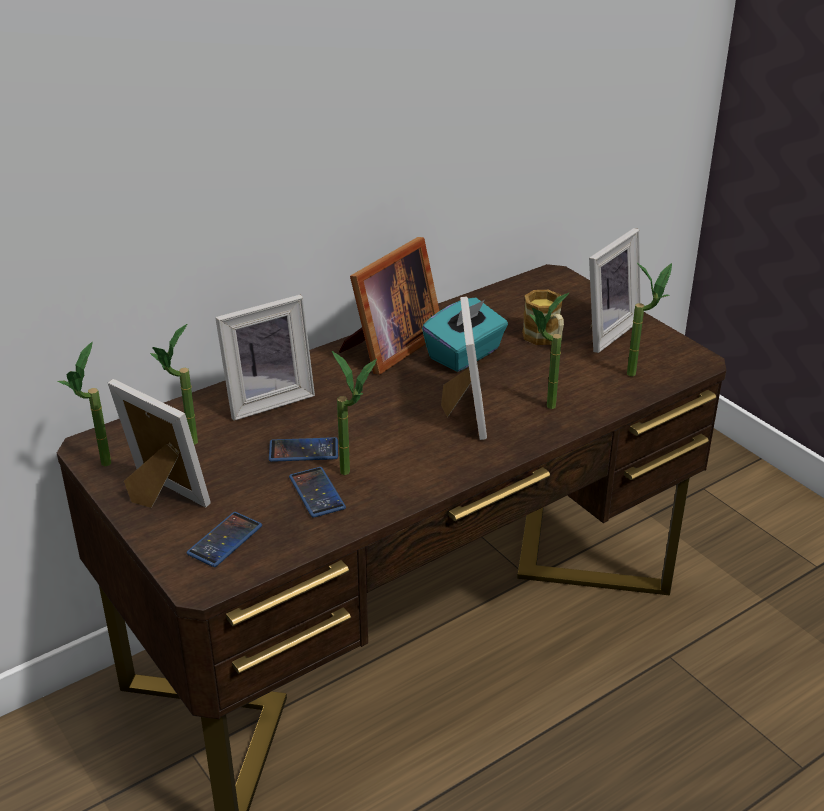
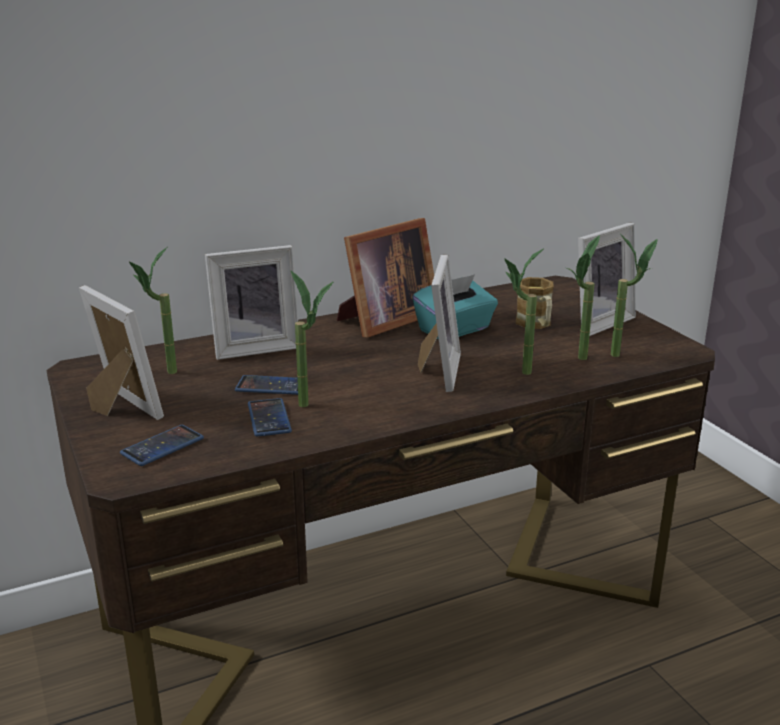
camera: 10 degrees right, 10 degrees down
potted plant [58,342,111,467] -> potted plant moved to [567,235,600,360]

